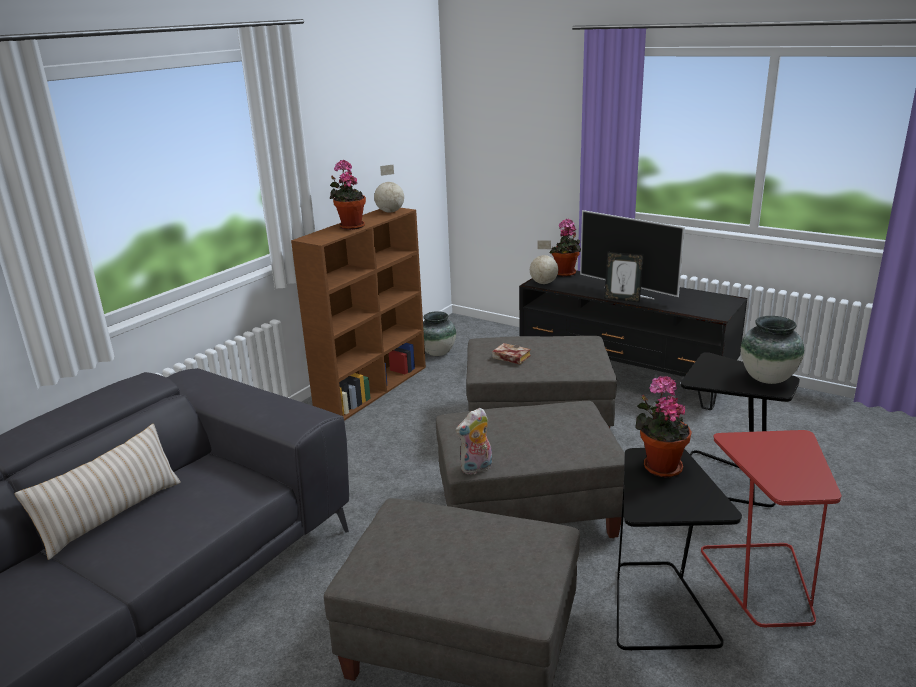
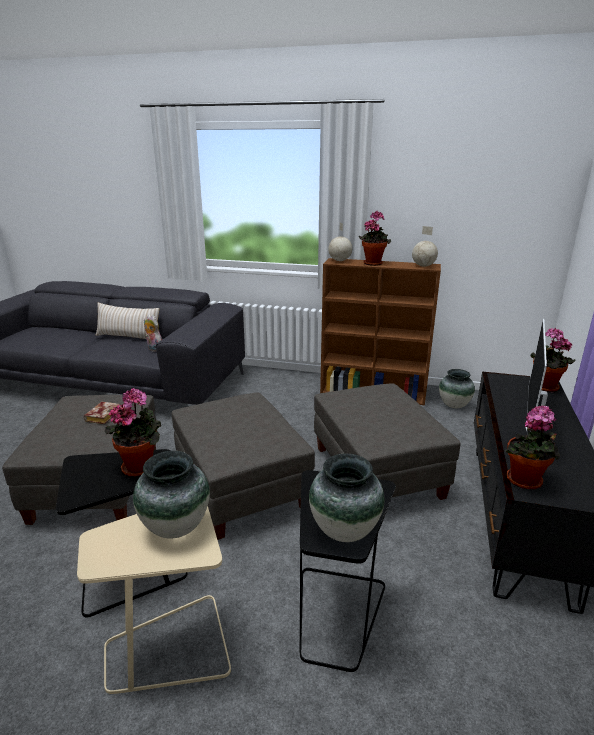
camera: 70 degrees right, 0 degrees up
plush toy [455,408,492,475] -> plush toy moved to [144,314,162,352]
book [492,343,531,364] -> book moved to [84,402,119,424]
globe [530,240,558,284] -> globe moved to [328,222,352,261]
picture frame [604,252,644,302] -> none
red side table [701,430,841,628] -> beige side table [77,506,231,694]
none -> vase [133,451,210,538]
none -> potted plant [505,405,560,489]

